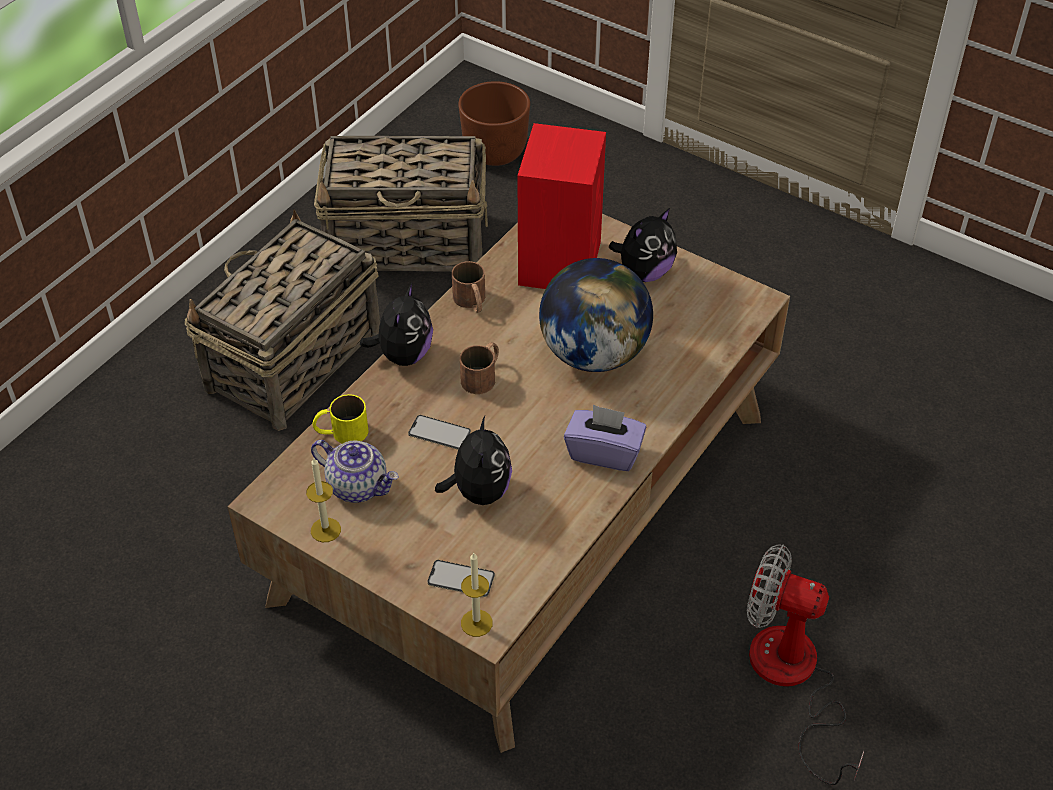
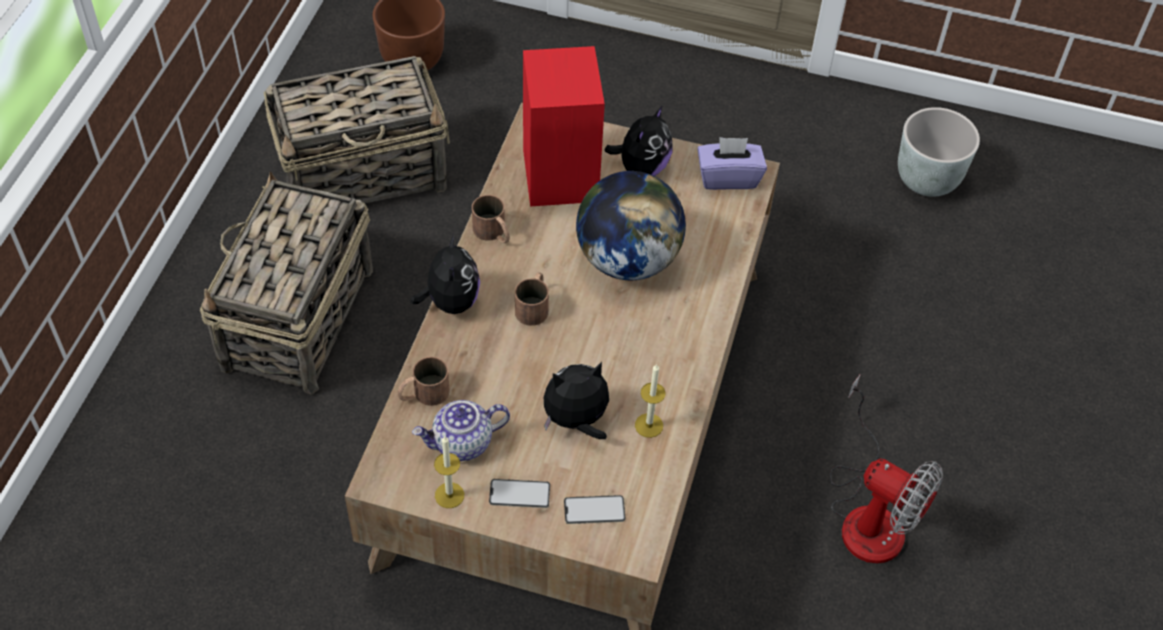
camera: 20 degrees left, 5 degrees up
teapot [311,440,399,503] -> teapot turned 150 degrees clockwise [412,400,510,461]
yellow mug [313,394,369,444] -> brown mug [397,357,450,406]
phone [408,415,471,450] -> phone moved to [489,479,550,508]
plush toy [435,416,512,505] -> plush toy turned 90 degrees counterclockwise [544,362,609,439]
candle [461,552,493,637] -> candle moved to [635,364,665,438]
purple tissue box [564,404,646,471] -> purple tissue box moved to [697,137,767,190]
fan [747,544,864,785] -> fan turned 150 degrees counterclockwise [830,374,943,564]
none -> grey planter [898,107,980,197]

